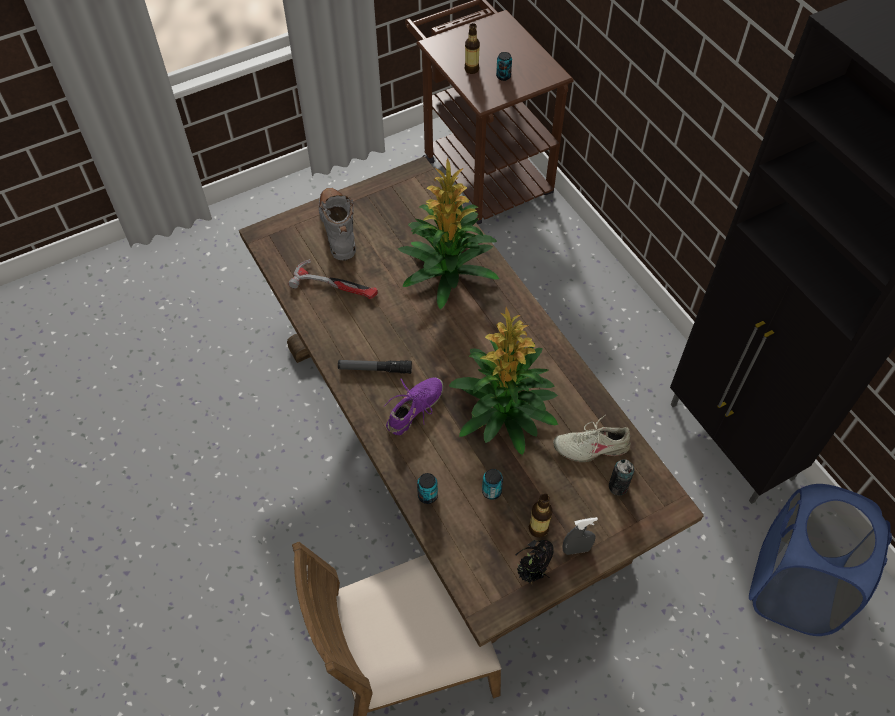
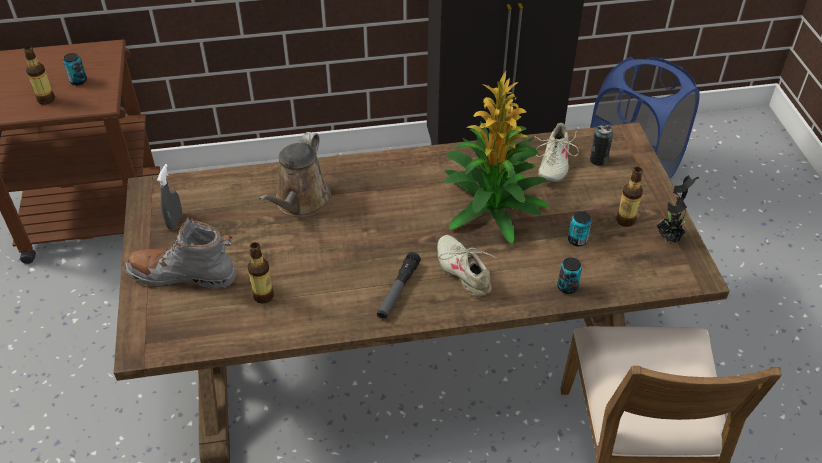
camera: 70 degrees left, 10 degrees down
hammer [288,259,378,299] -> bottle [248,242,274,304]
purple shoe [384,378,444,435] -> beige shoe [437,235,496,297]
potted plant [398,158,499,309] -> brown watering can [259,132,331,217]
grey spray bottle [562,517,598,555] -> grey spray bottle moved to [157,164,182,230]

